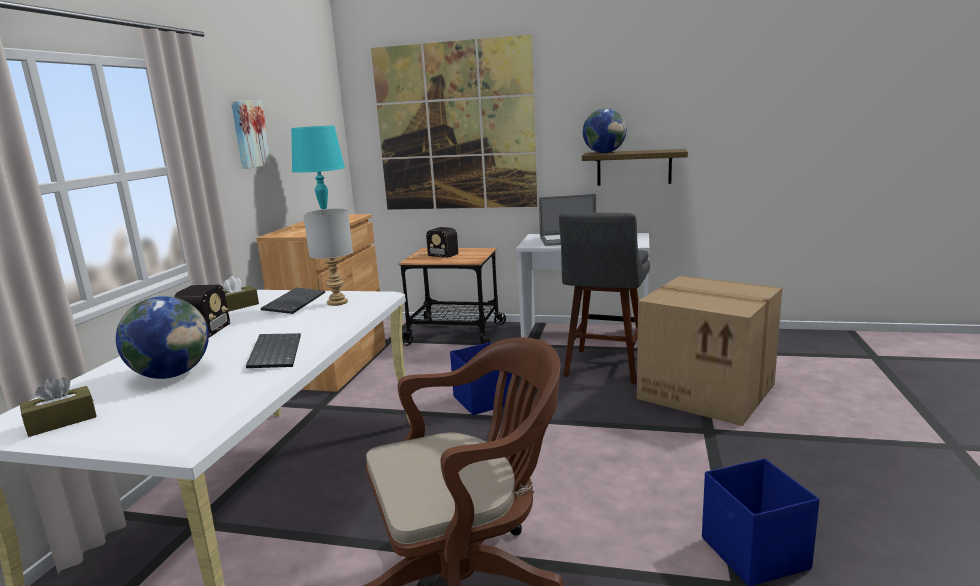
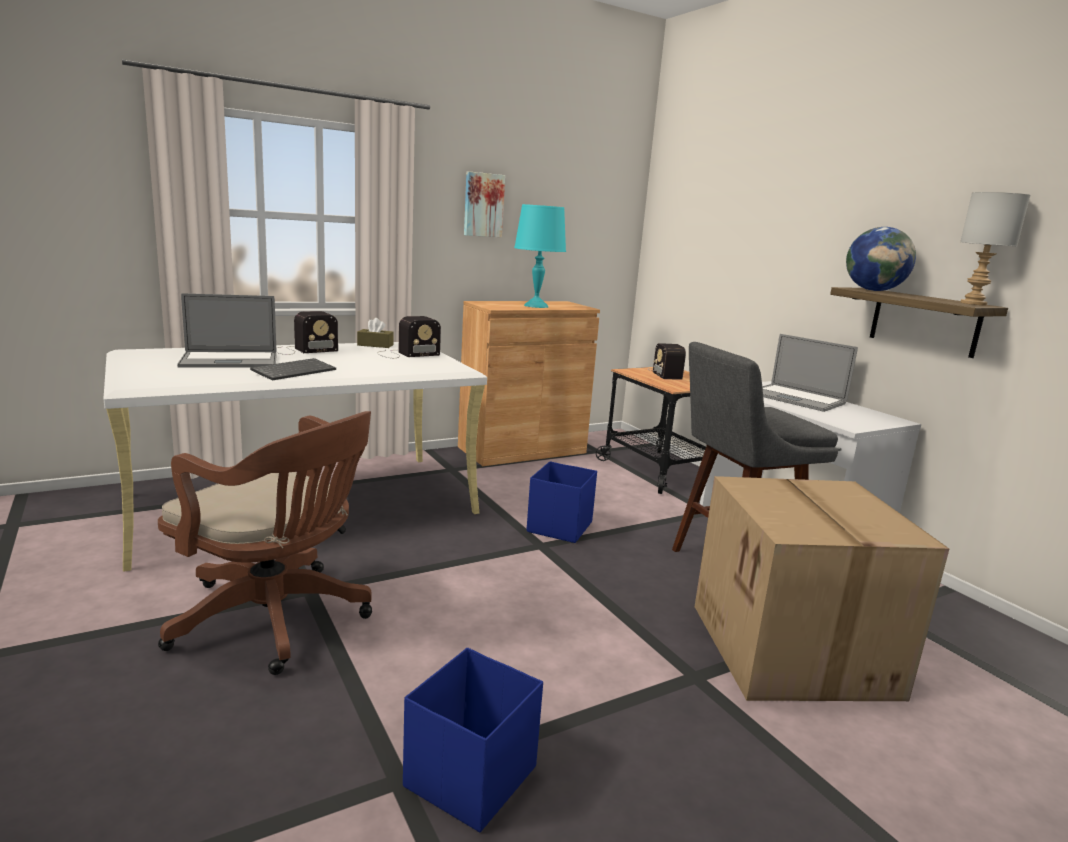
camera: 45 degrees right, 0 degrees up
brown tissue box [20,377,97,437] -> none
globe [116,296,209,379] -> laptop [177,293,277,368]
keyboard [261,288,325,314] -> radio [377,316,441,358]
grey table lamp [303,208,353,306] -> grey table lamp moved to [960,192,1031,305]
picture [371,34,538,210] -> none

